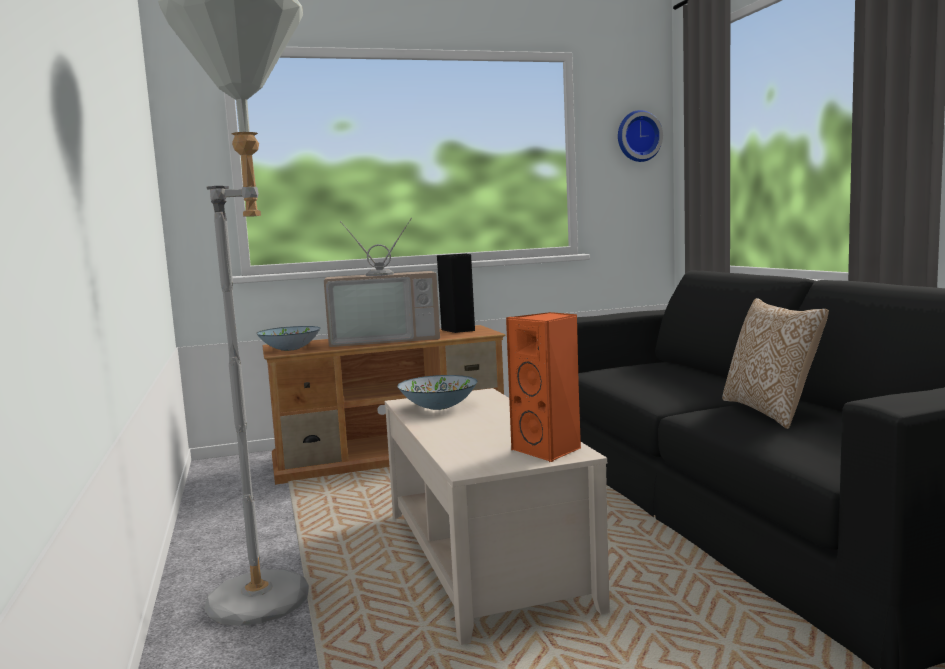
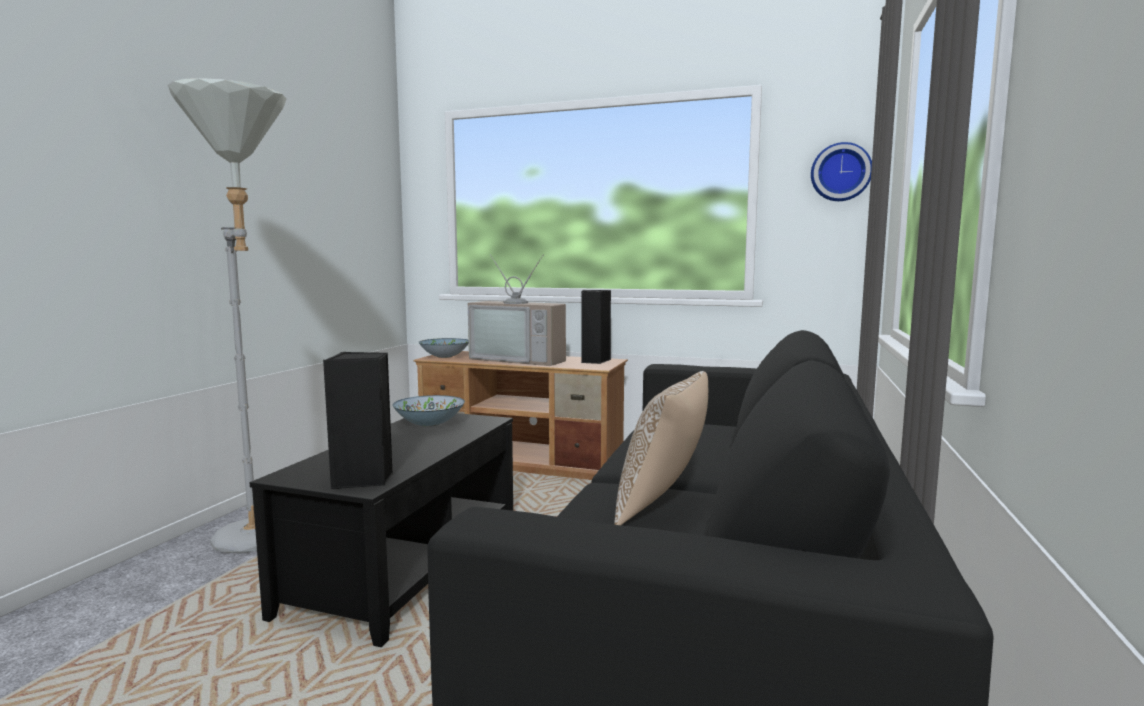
camera: 35 degrees right, 0 degrees up
beige coffee table [385,388,610,645] -> black coffee table [250,413,513,647]
orange speaker [506,312,581,462] -> black speaker [323,352,393,489]

